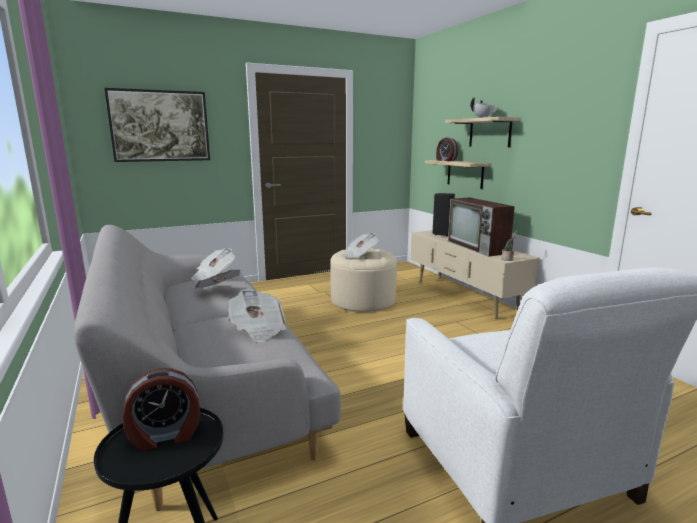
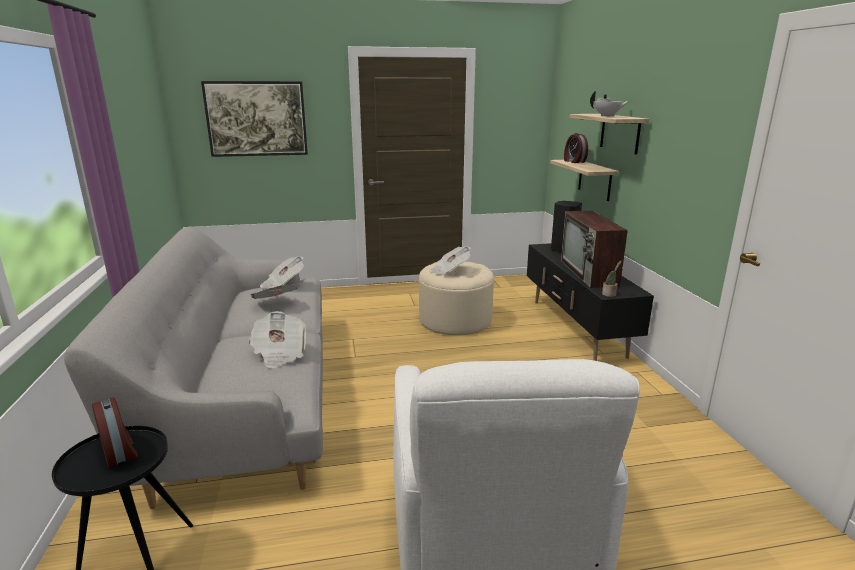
camera: 15 degrees right, 5 degrees up
alarm clock [122,368,200,451] -> alarm clock turned 120 degrees counterclockwise [92,397,138,467]
beige tv stand [410,230,540,319] -> black tv stand [527,243,654,361]

